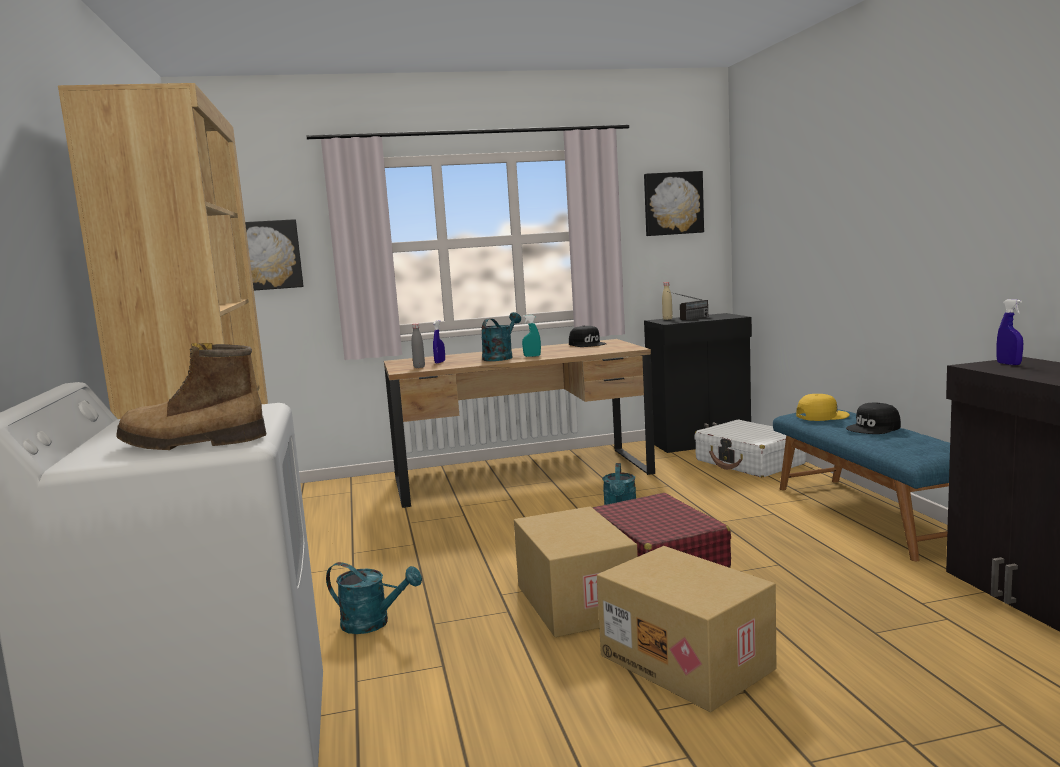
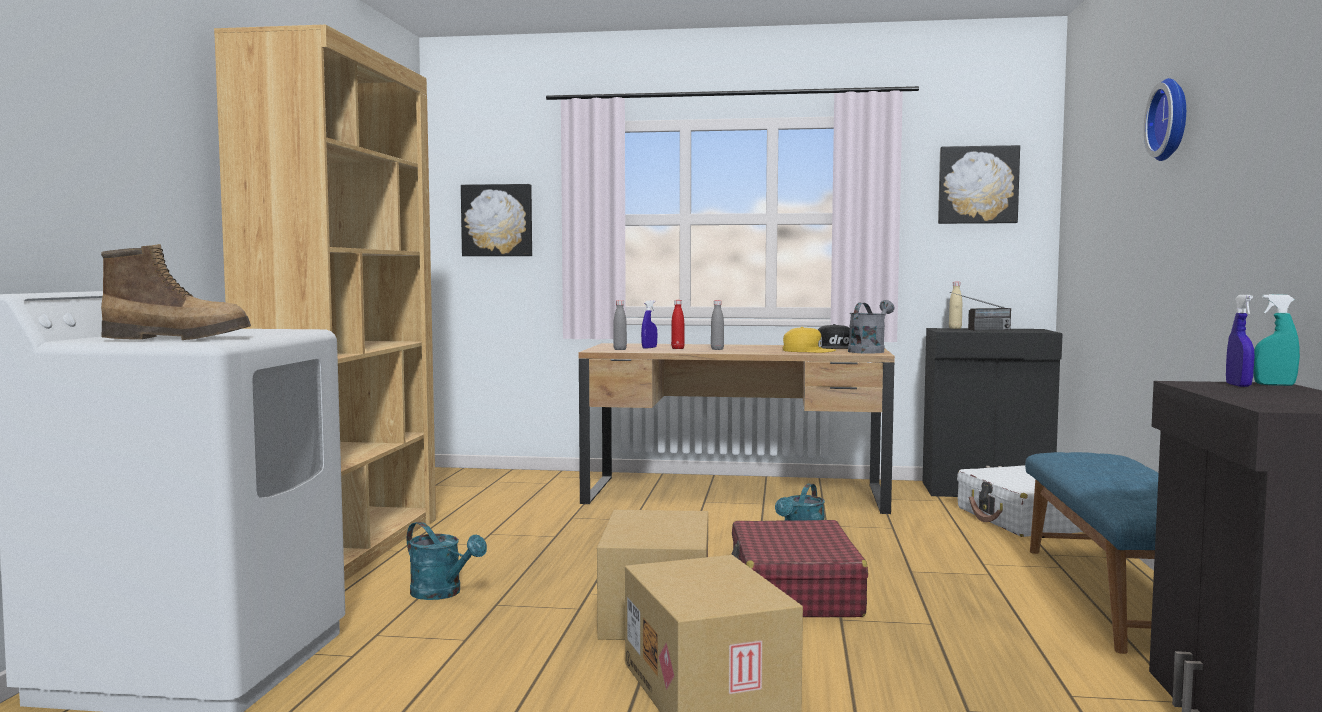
camera: 20 degrees right, 5 degrees down
boot [116,343,266,450] -> boot turned 150 degrees clockwise [101,244,251,340]
turquoise watering can [481,312,521,361] -> grey bottle [711,300,724,350]
turquoise spray bottle [522,315,541,357] -> turquoise spray bottle moved to [1253,294,1300,386]
yellow cap [796,394,850,421] -> yellow cap moved to [783,327,836,353]
black cap [846,403,901,434] -> none
none -> red bottle [671,300,684,349]
none -> grey watering can [848,300,894,354]
none -> wall clock [1144,78,1186,161]

